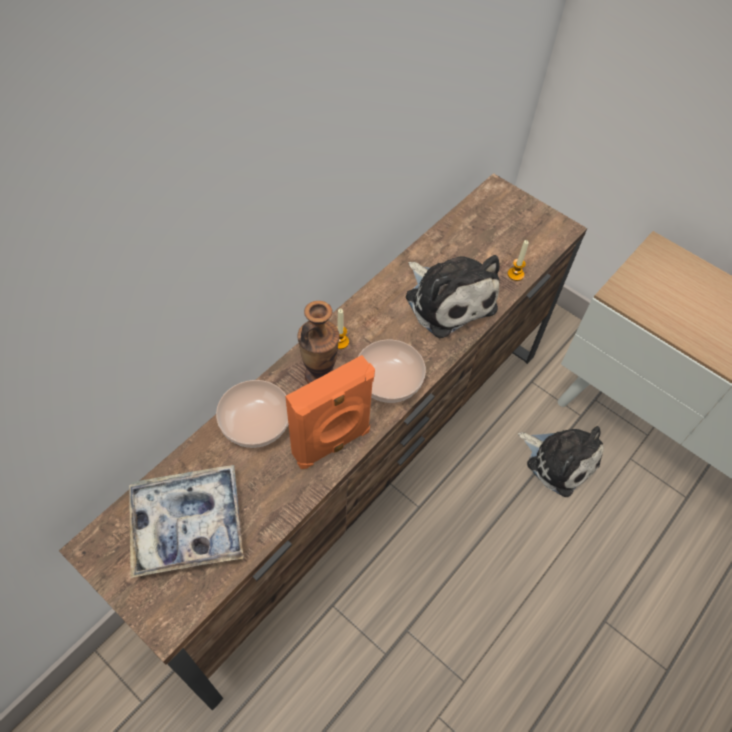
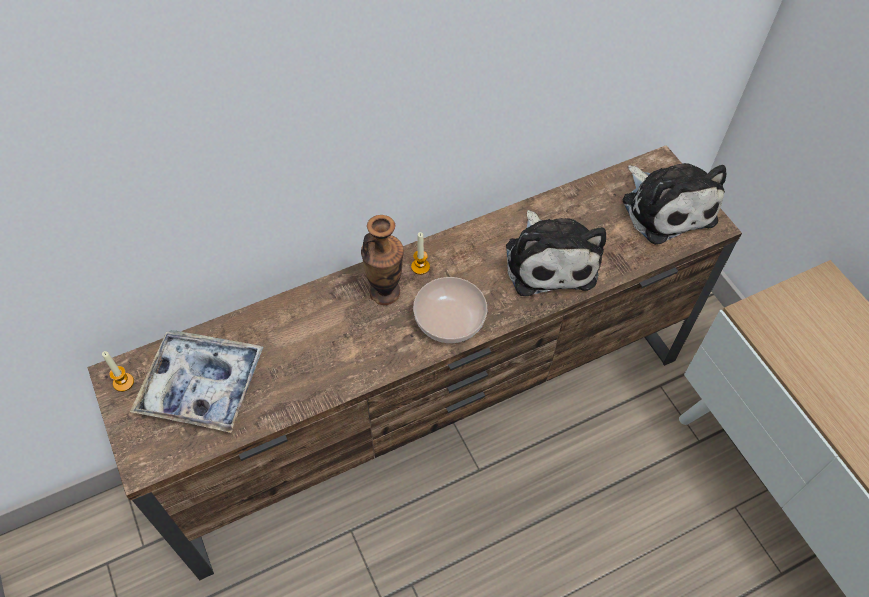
camera: 25 degrees right, 0 degrees up
bowl [216,380,288,448] -> none
orange speaker [285,355,375,469] -> none
candle [508,240,529,281] -> candle moved to [102,351,134,392]
plush toy [518,426,604,497] -> plush toy moved to [622,163,726,245]

